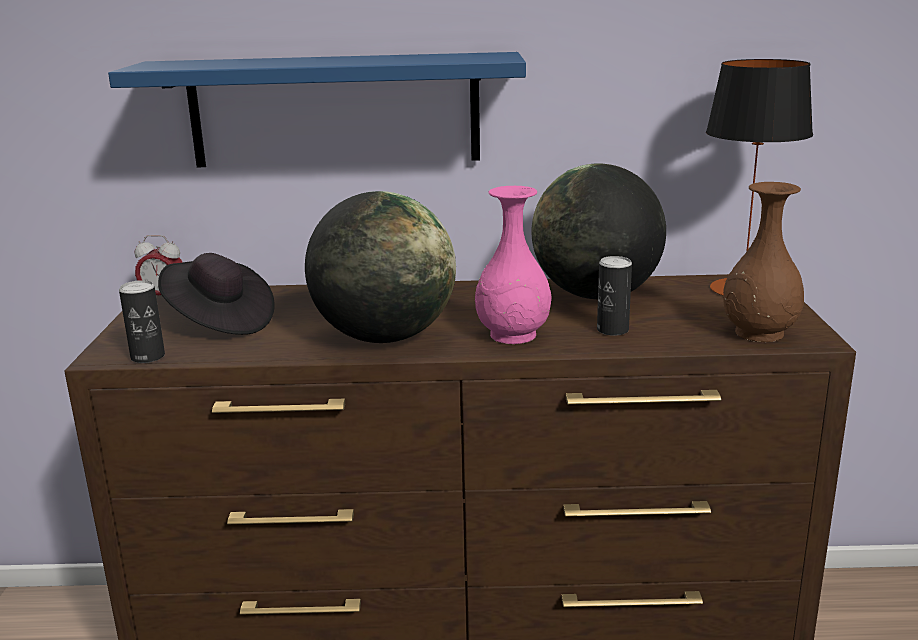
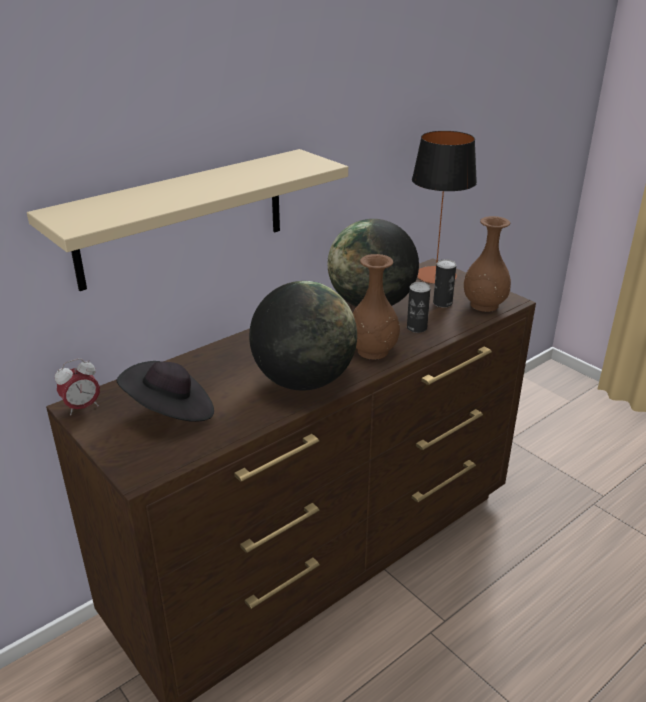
camera: 40 degrees left, 10 degrees up
blue shelf [108,52,526,167] -> beige shelf [27,149,348,291]
can [119,280,165,363] -> can moved to [433,259,456,307]
pink vase [475,186,551,344] -> brown vase [353,254,400,360]

